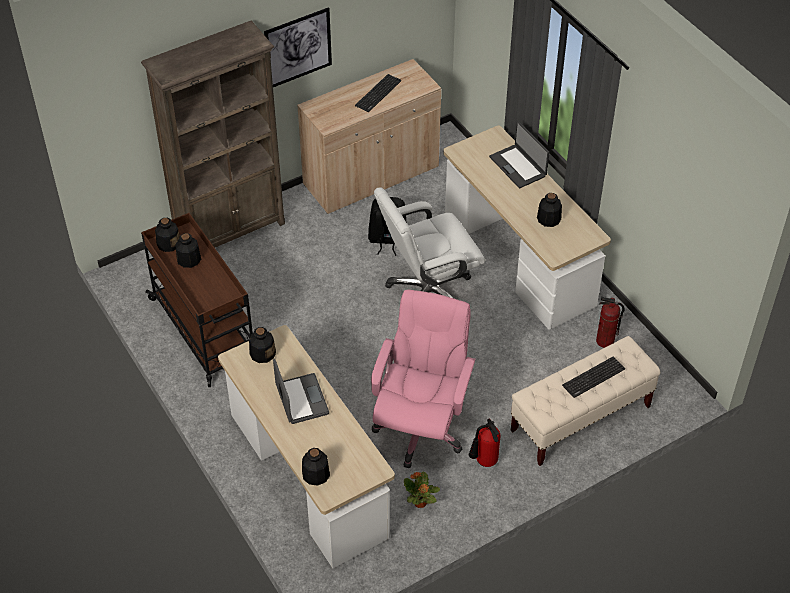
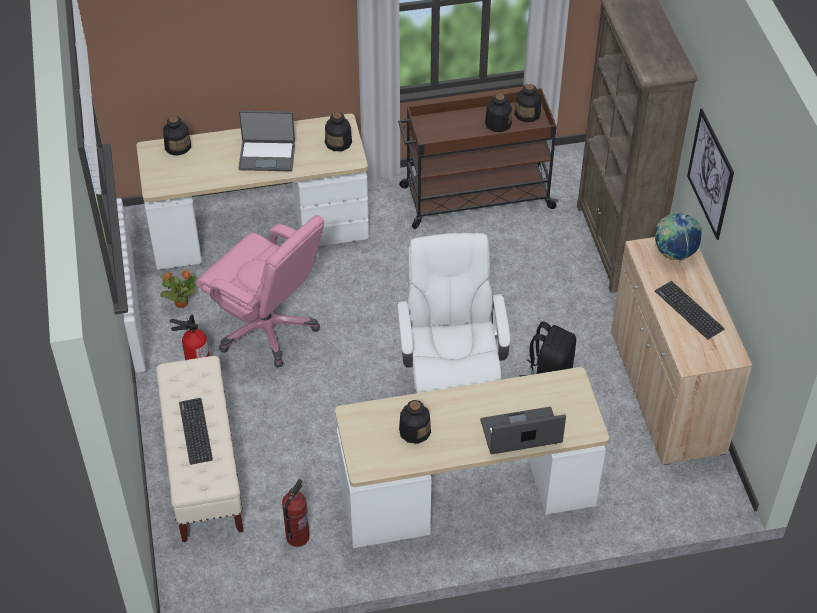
camera: 110 degrees right, 0 degrees up
none -> globe [655,213,702,261]

